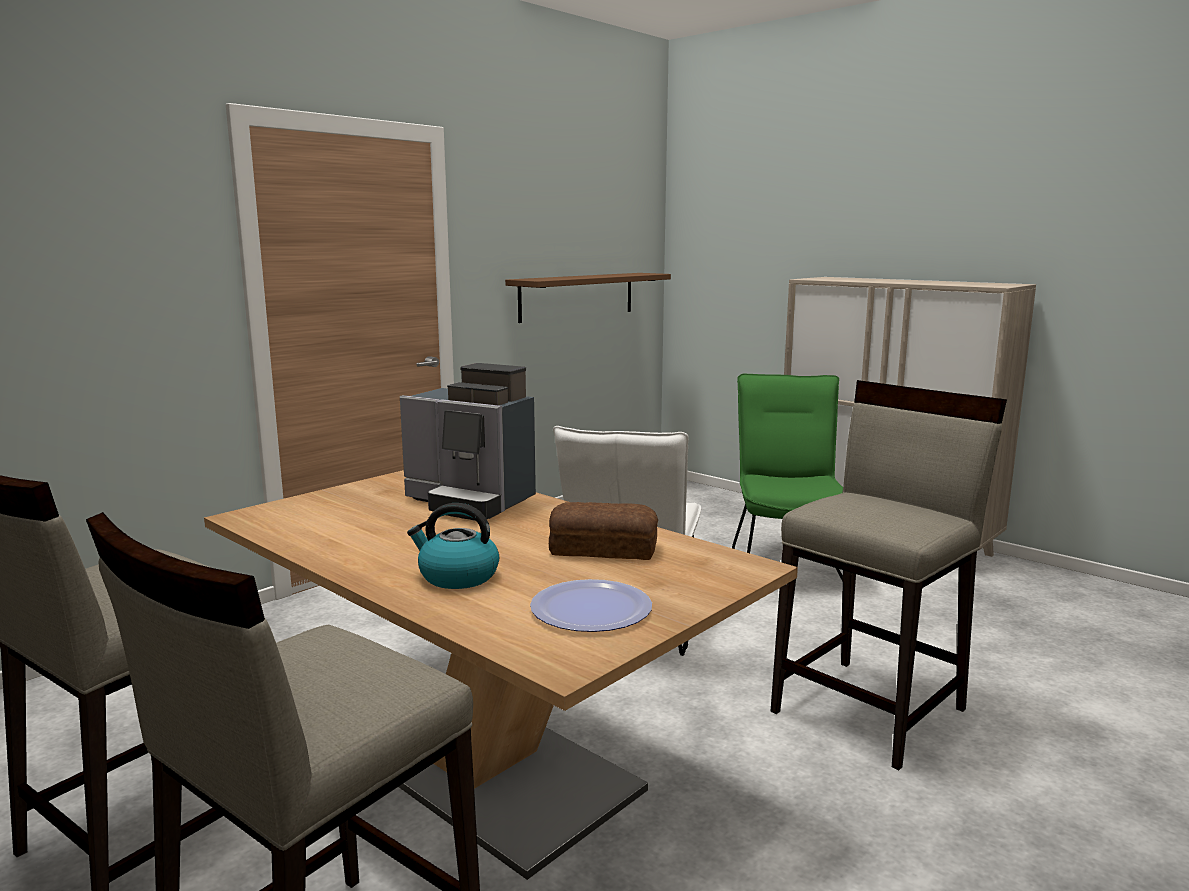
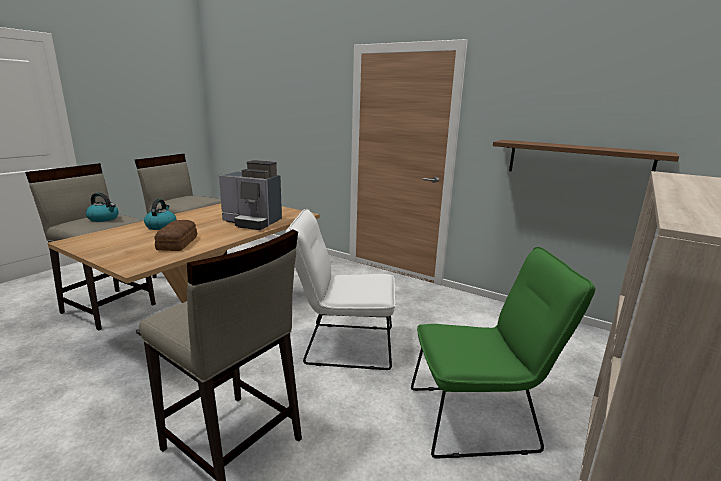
camera: 80 degrees right, 5 degrees up
coffee machine [400,363,536,521] -> coffee machine turned 90 degrees counterclockwise [219,160,282,230]
plate [530,579,652,632] -> none
none -> kettle [86,193,119,222]

